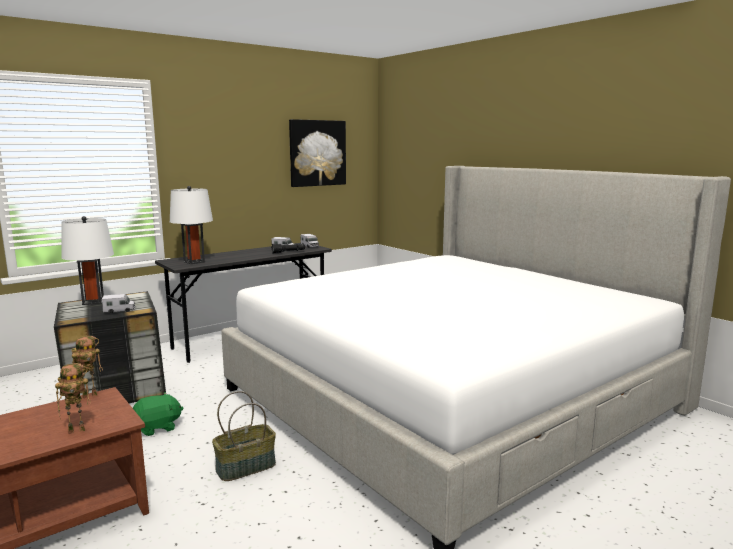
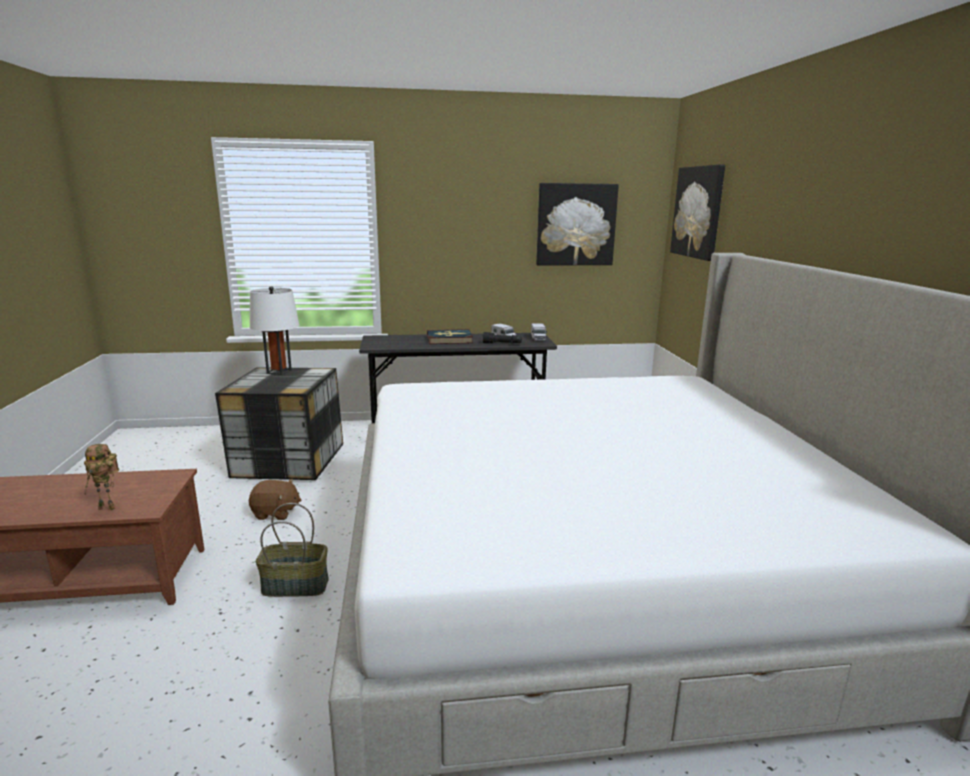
camera: 30 degrees right, 5 degrees up
toy robot [71,336,103,399] -> none
toy truck [102,294,135,313] -> none
green plush toy [133,392,183,436] -> brown plush toy [249,479,301,520]
white table lamp [170,186,213,264] -> none
none -> book [427,329,473,344]
none -> picture [670,164,725,261]

